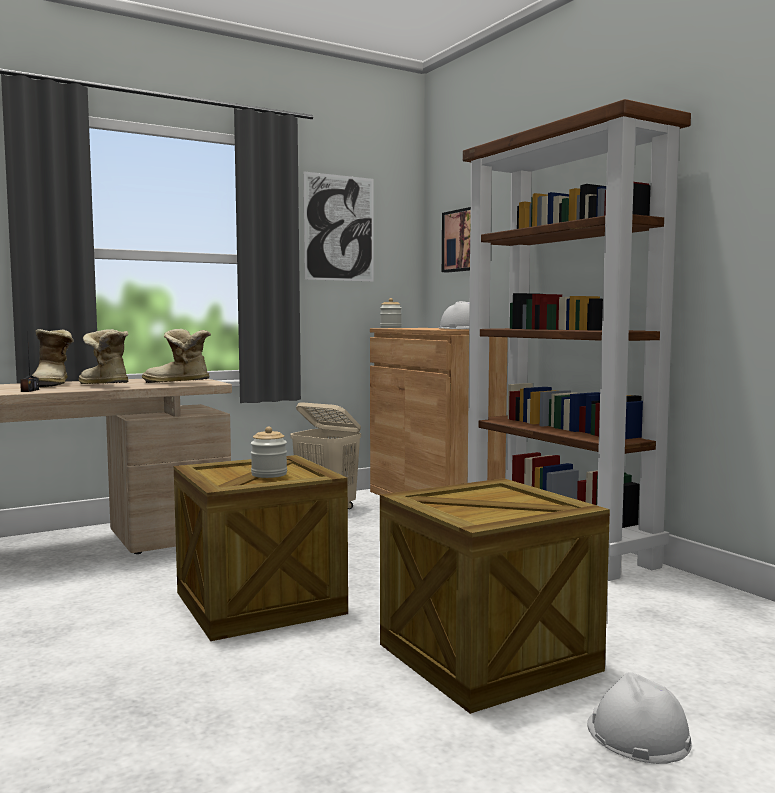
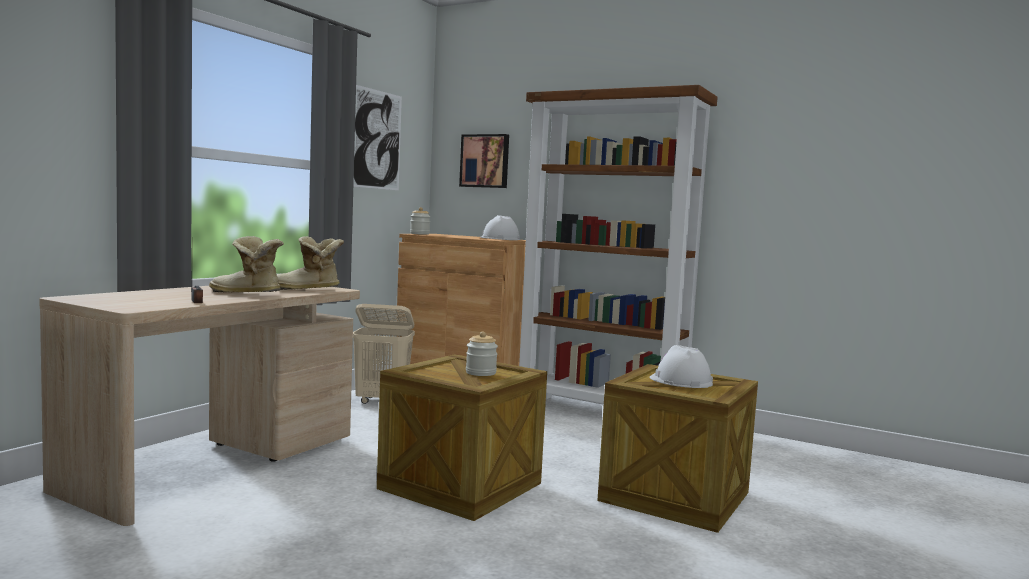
camera: 30 degrees left, 0 degrees up
boot [32,329,74,387] -> none
white hard hat [587,672,692,764] -> white hard hat moved to [649,345,713,388]

